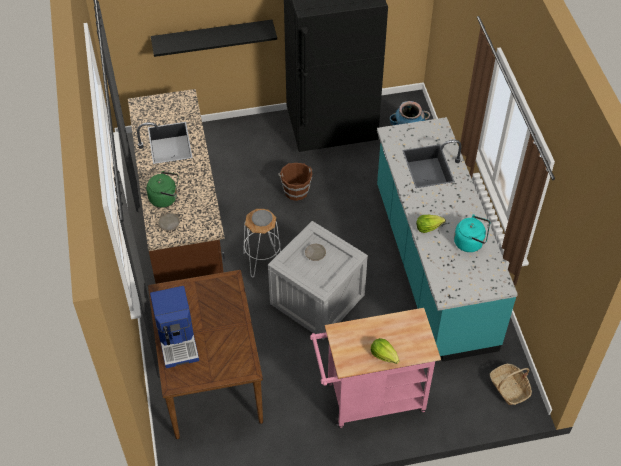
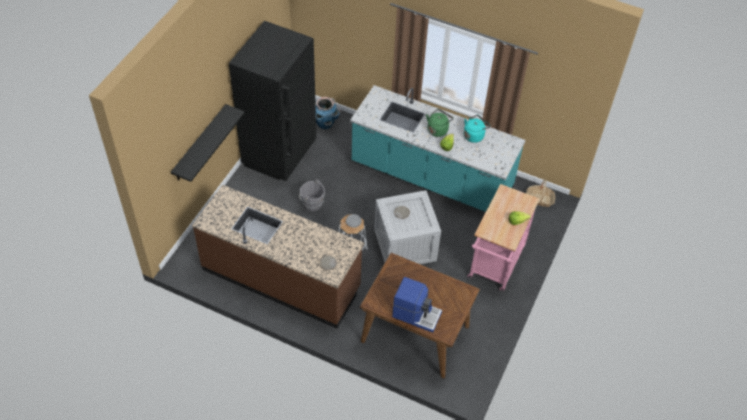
camera: 55 degrees left, 0 degrees up
green kettle [146,171,178,208] -> green kettle moved to [426,109,453,137]
brown bucket [278,163,313,201] -> grey bucket [299,179,325,211]

